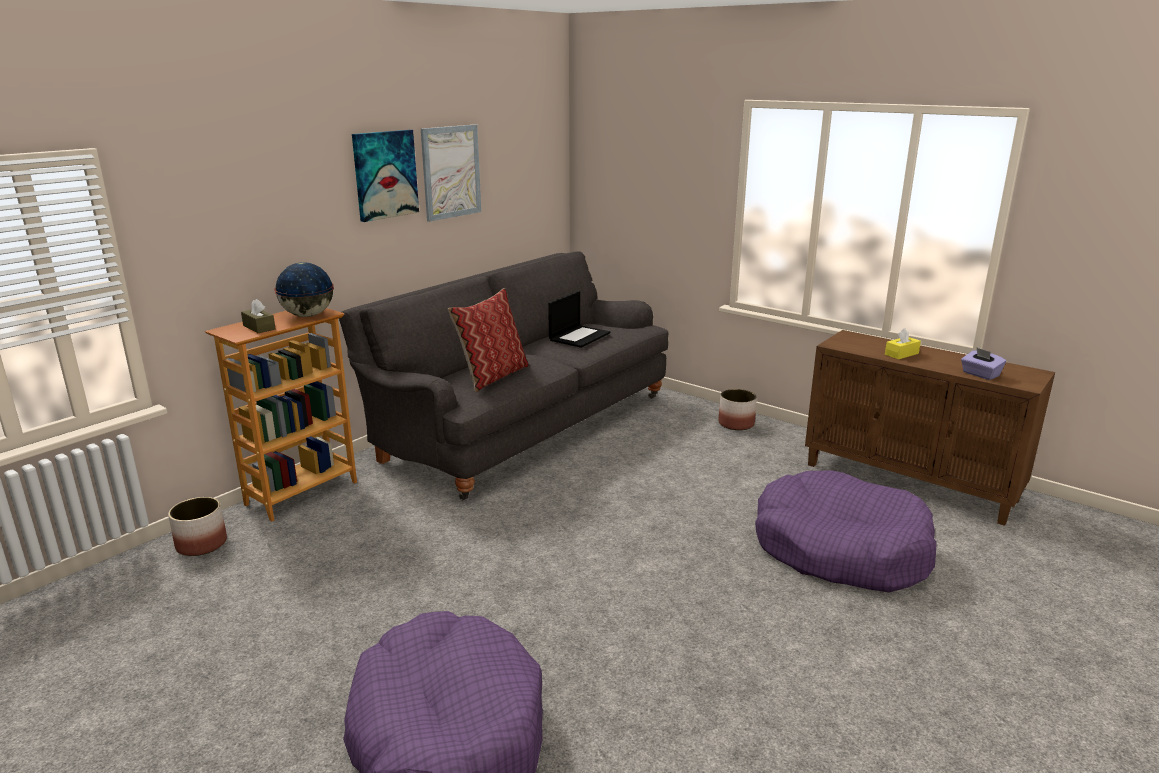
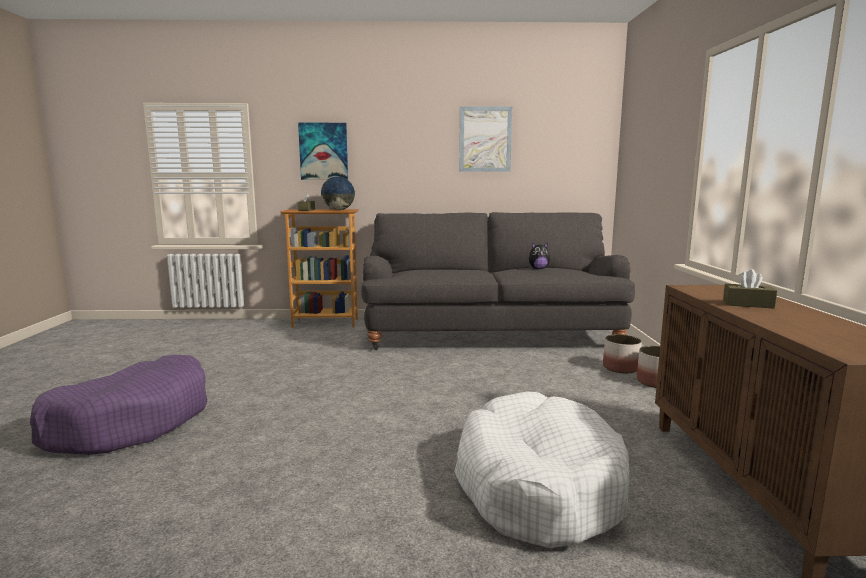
camera: 50 degrees right, 10 degrees down
planter [168,497,227,556] -> planter moved to [603,334,642,374]
picture [352,130,419,222] -> picture moved to [298,123,348,180]
pillow [447,288,529,392] -> none
laptop [548,291,610,348] -> plush toy [529,243,550,269]
purple dog bed [755,470,937,592] -> white dog bed [454,391,630,549]
yellow tissue box [885,328,921,359] -> brown tissue box [723,269,777,308]
purple tissue box [961,347,1006,380] -> none

